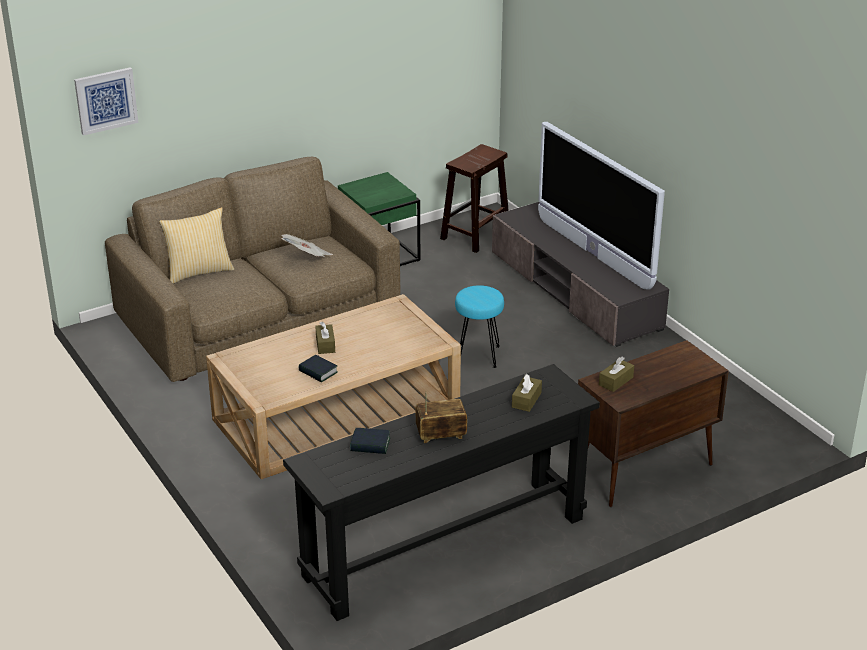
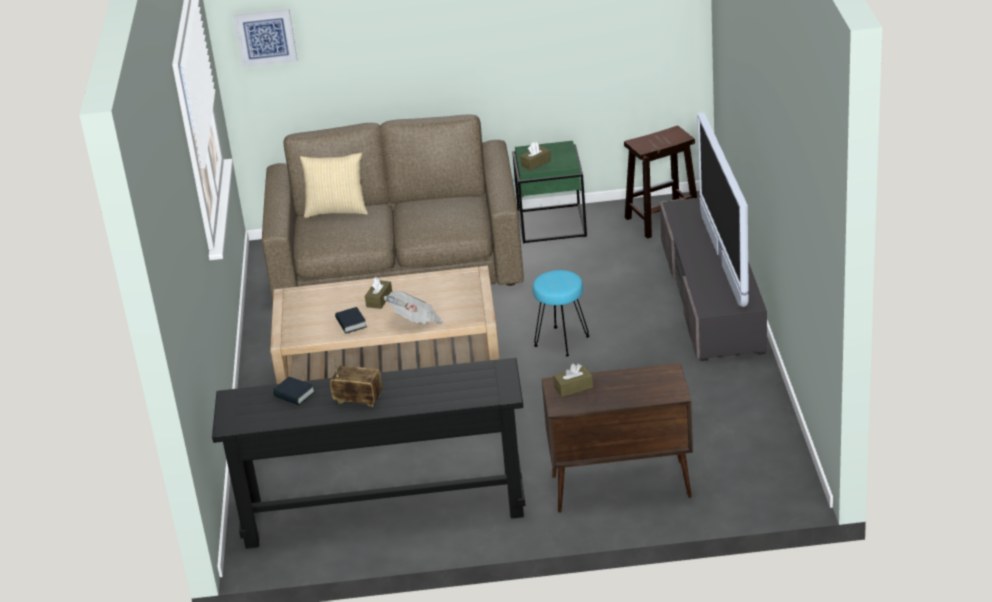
camera: 30 degrees right, 0 degrees up
newspaper [281,234,333,257] -> newspaper moved to [384,291,443,324]
brown tissue box [512,374,542,412] -> brown tissue box moved to [520,142,551,171]

